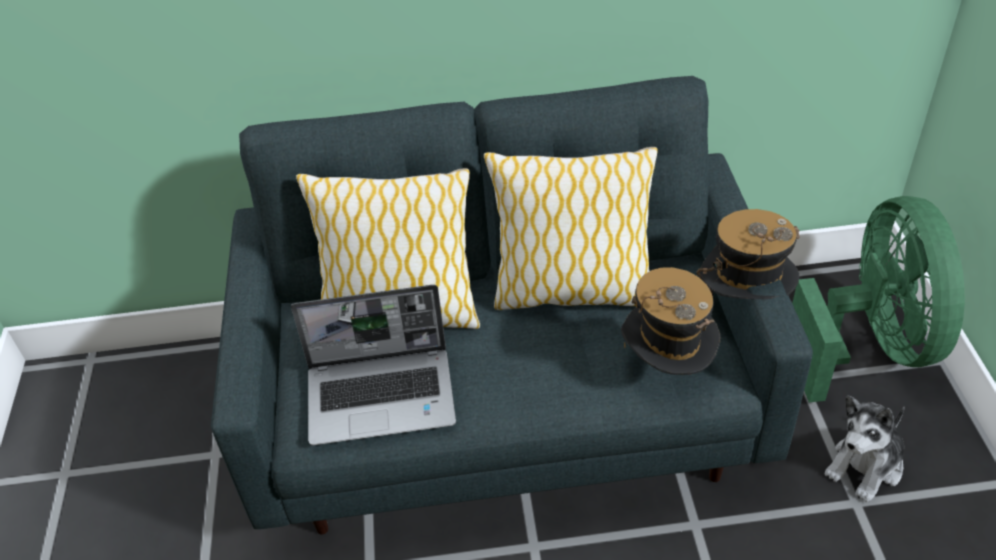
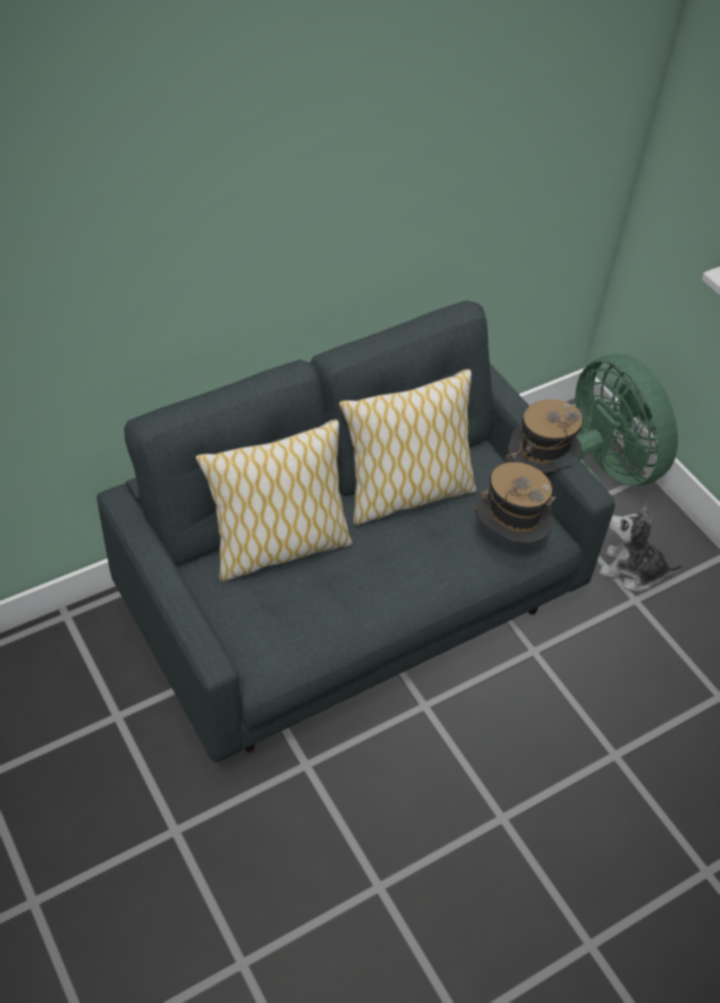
camera: 30 degrees left, 5 degrees up
laptop [291,285,456,445] -> none
plush toy [824,395,904,502] -> plush toy turned 90 degrees clockwise [599,503,683,591]

